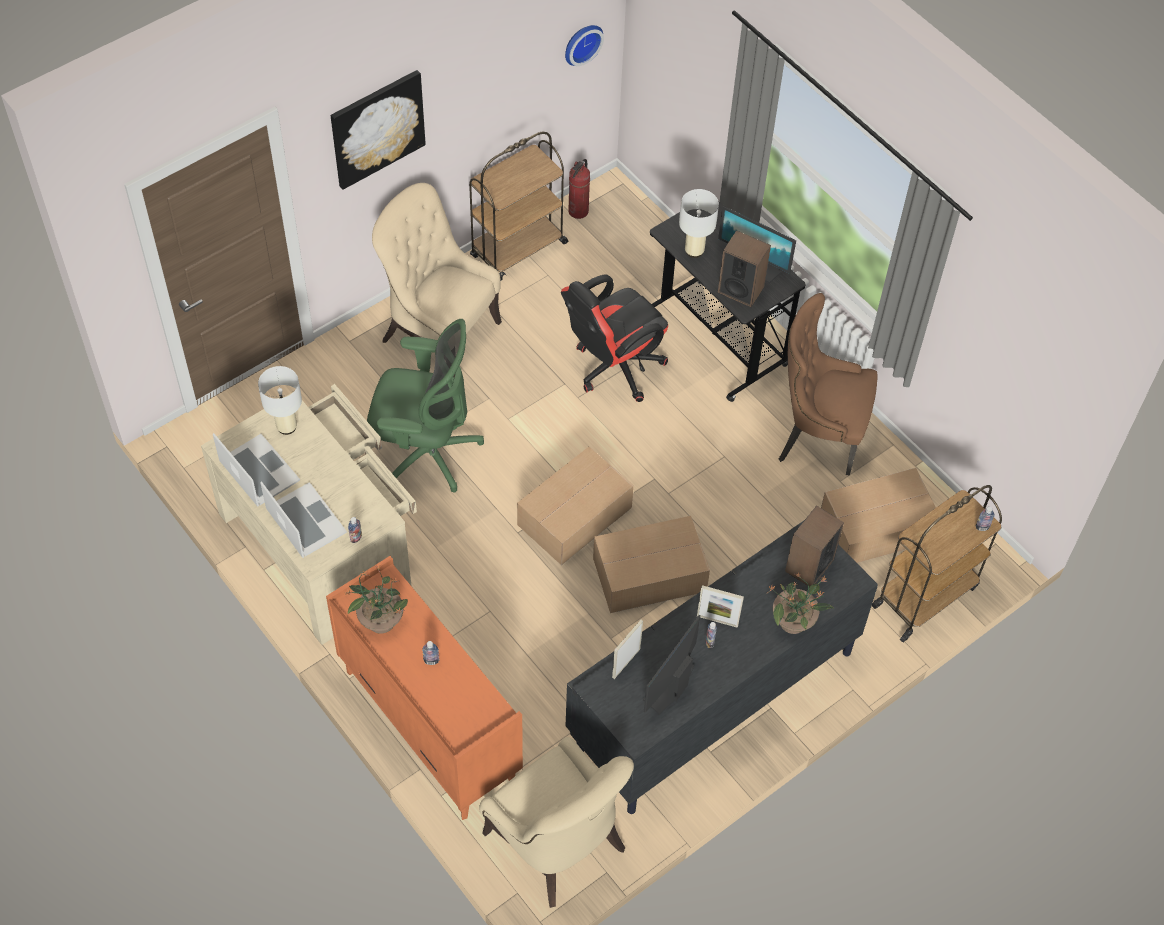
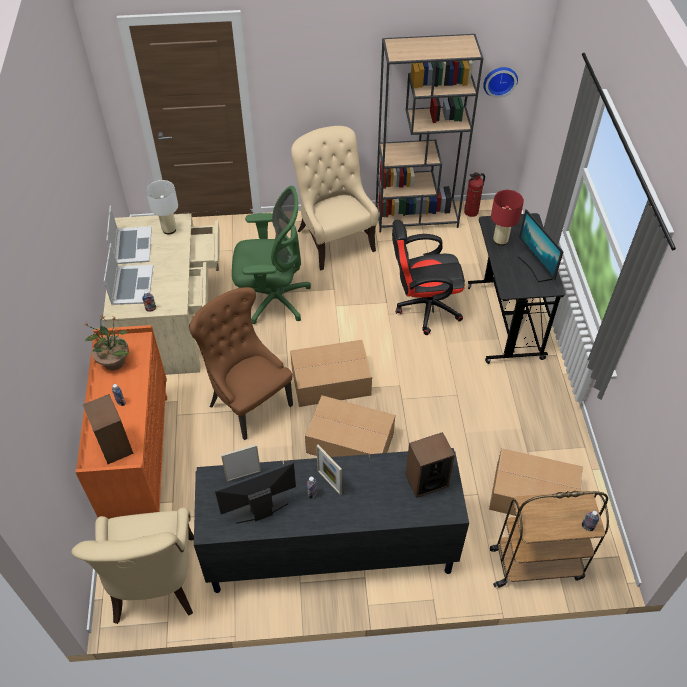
camera: 35 degrees right, 5 degrees down
picture [331,70,426,190] -> none
green office chair [367,319,484,492] -> green office chair turned 45 degrees counterclockwise [232,186,311,324]
brown cart [469,132,568,281] -> bookcase [376,34,483,233]
white table lamp [679,189,719,258] -> red table lamp [491,190,524,246]
speaker [718,230,771,307] -> speaker moved to [83,394,134,464]
potted plant [768,573,833,634] -> none
brown chair [779,293,877,476] -> brown chair moved to [189,287,293,440]

